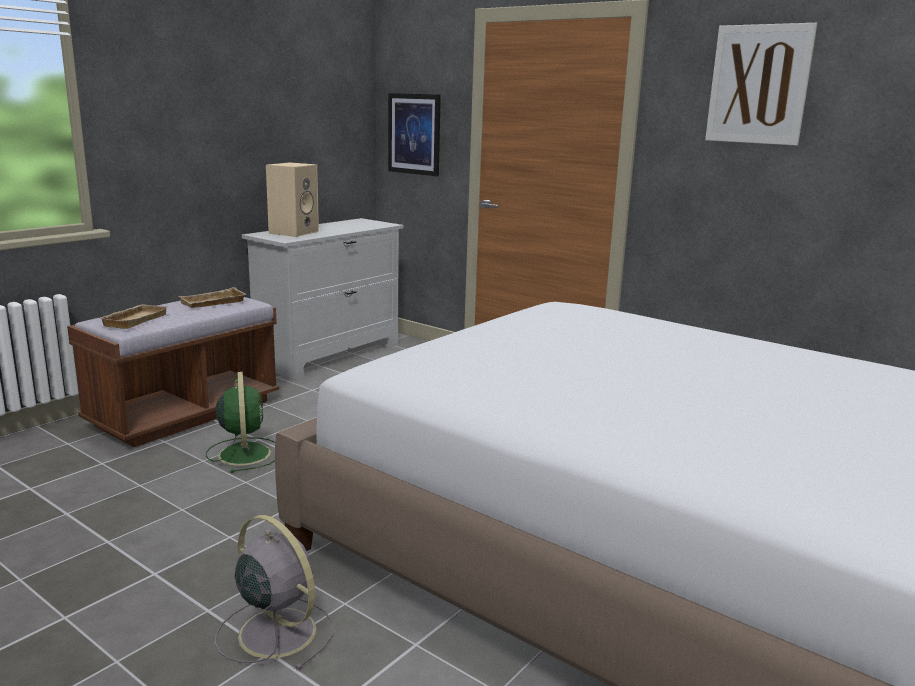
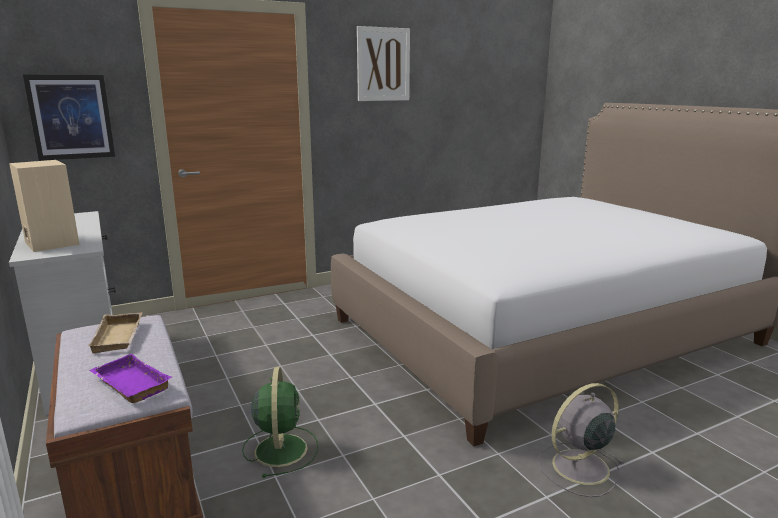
camera: 65 degrees left, 0 degrees up
beige tray [99,304,168,329] -> purple tray [89,354,172,403]
green fan [206,372,275,473] -> green fan turned 75 degrees clockwise [242,367,318,478]

